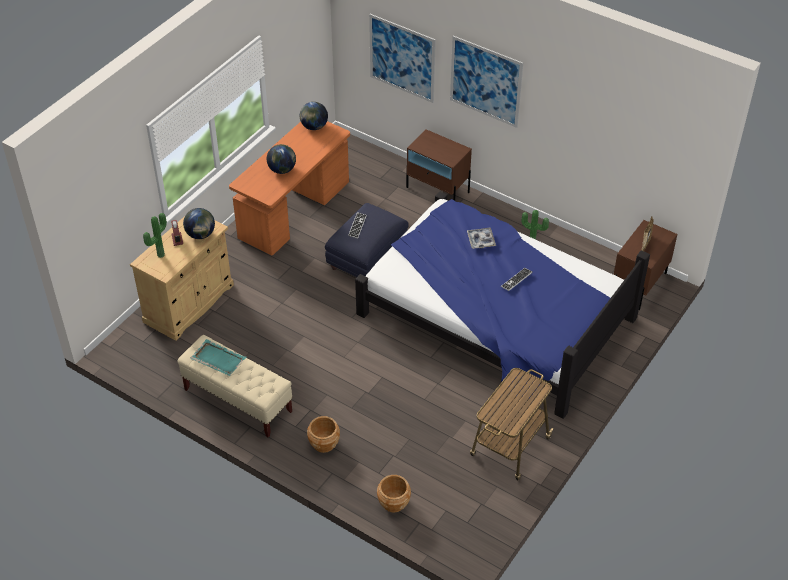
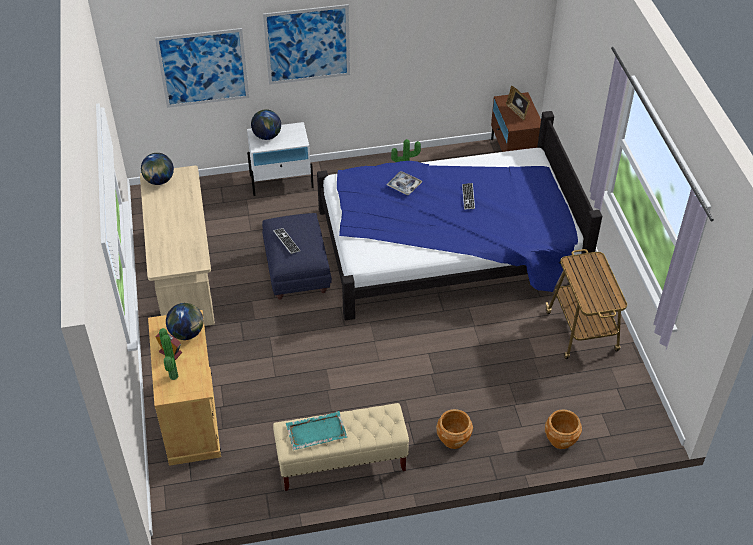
camera: 45 degrees left, 0 degrees up
orange desk [229,121,350,256] -> beige desk [140,166,215,326]
globe [267,144,296,174] -> globe moved to [251,109,281,140]
brown nightstand [406,129,472,201] -> white nightstand [247,122,314,196]

